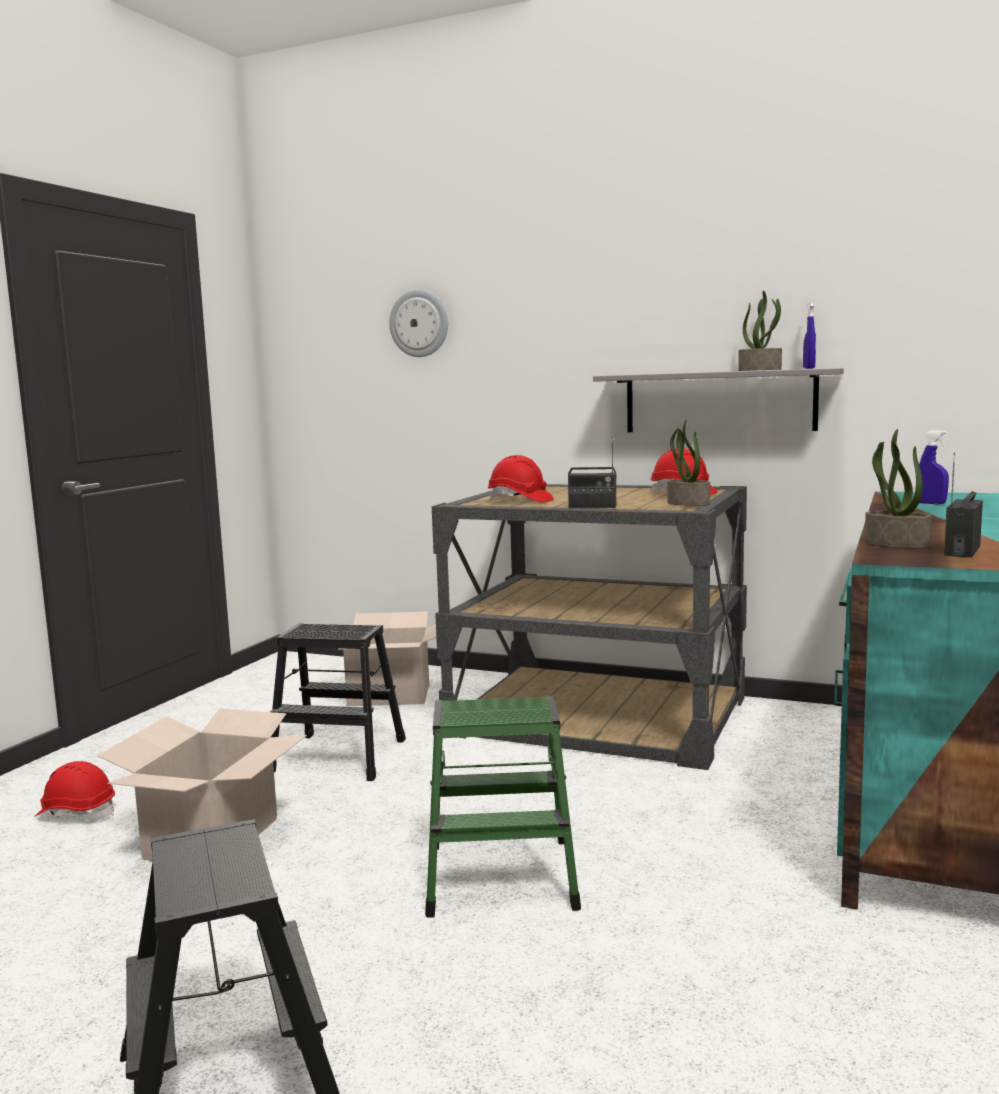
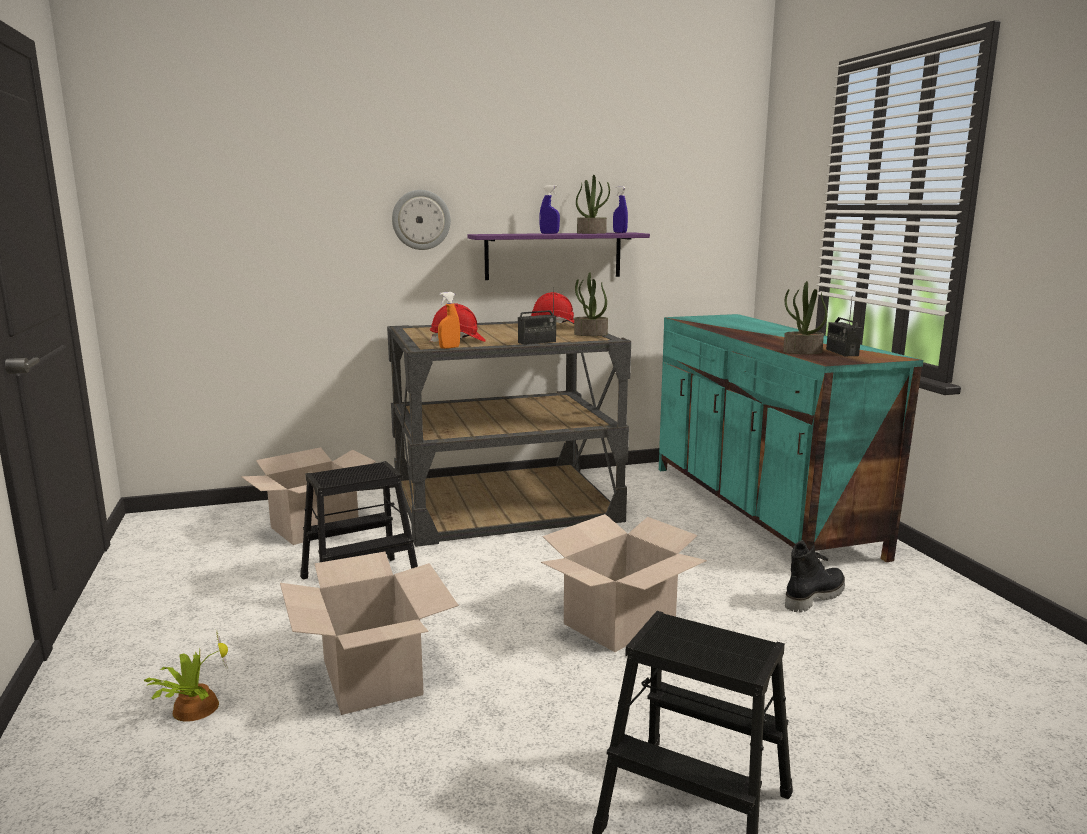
camera: 40 degrees left, 5 degrees up
red hard hat [34,761,115,820] -> potted plant [144,631,228,722]
wall clock [389,290,448,357] -> wall clock moved to [392,190,451,250]
green step ladder [425,696,581,918] -> cardboard box [541,514,707,652]
grey shelf [593,368,844,432] -> purple shelf [467,233,650,280]
blue spray bottle [919,430,949,504] -> blue spray bottle moved to [539,185,560,234]
none -> orange spray bottle [438,292,460,349]
none -> black boot [785,540,845,612]

